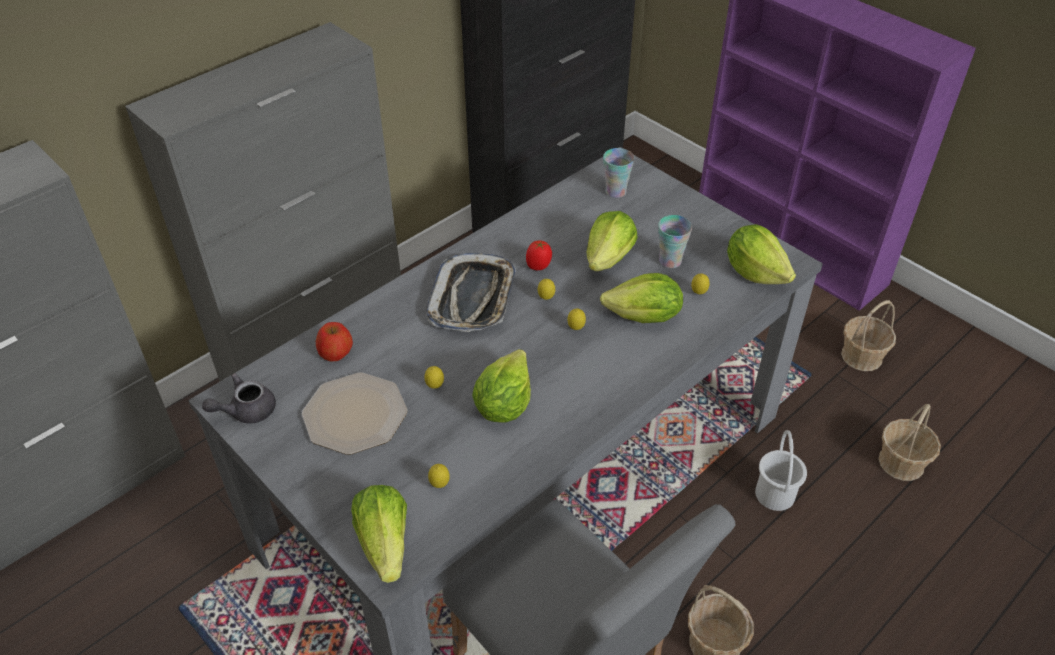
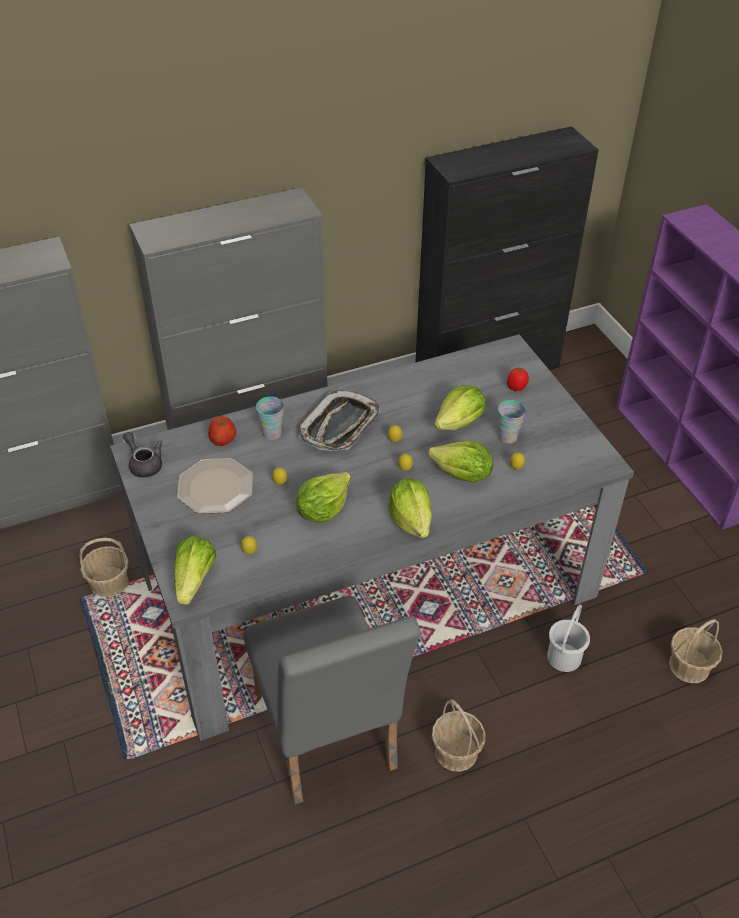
camera: 20 degrees right, 0 degrees up
grey teapot [202,373,276,424] -> grey teapot turned 60 degrees clockwise [123,432,162,478]
tomato [526,240,552,270] -> tomato moved to [507,368,529,391]
cup [603,148,634,198] -> cup moved to [256,397,284,440]
lettuce [727,224,796,284] -> lettuce moved to [388,478,432,538]
basket [841,300,896,371] -> basket moved to [79,538,129,597]

